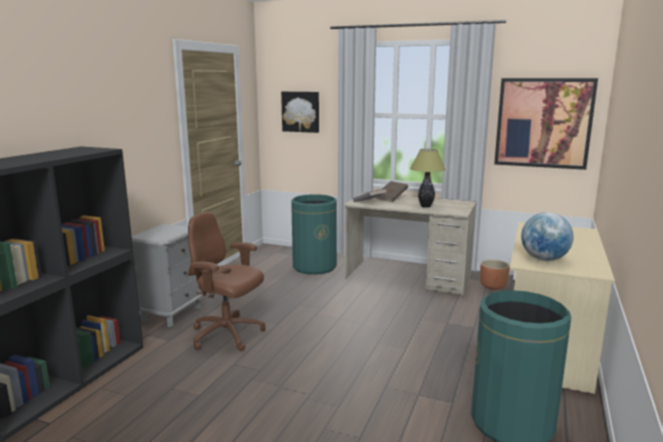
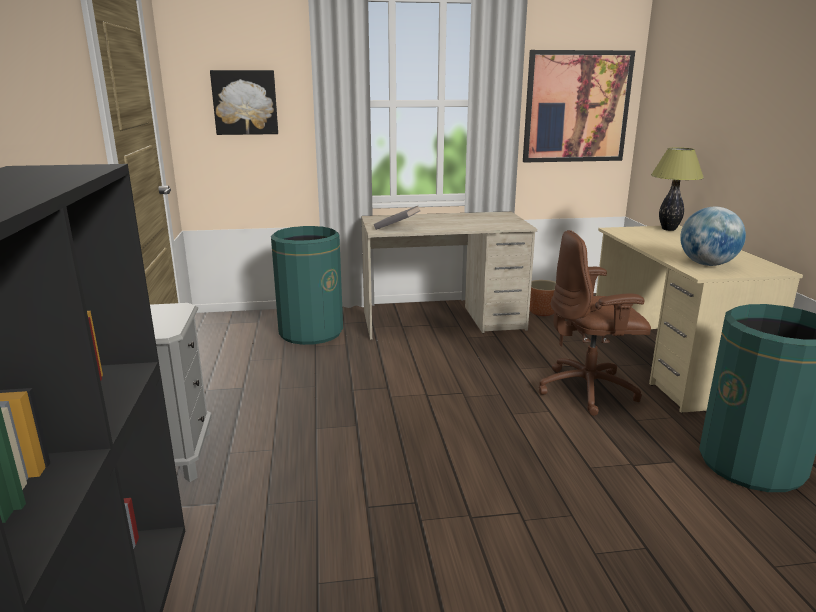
camera: 30 degrees left, 5 degrees up
brown office chair [188,212,265,351] -> brown office chair moved to [539,230,651,416]
brown book [376,181,408,202] -> none
table lamp [410,149,446,208] -> table lamp moved to [651,148,704,231]

